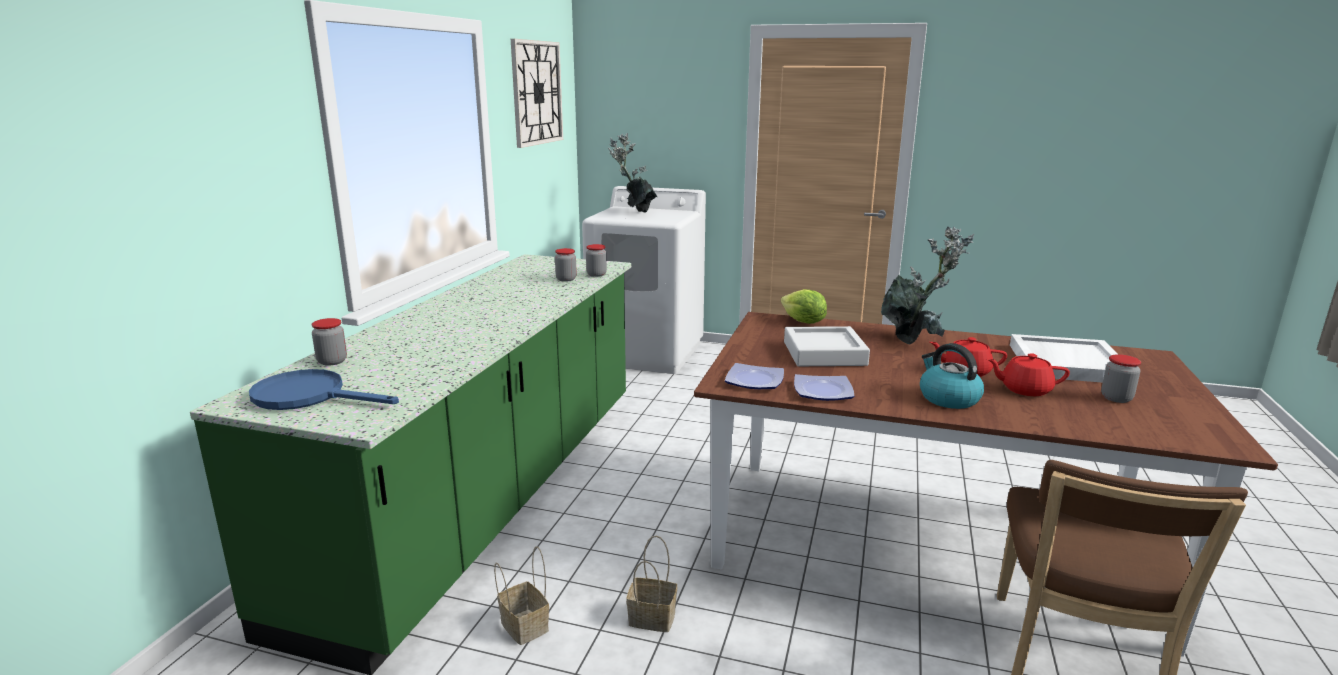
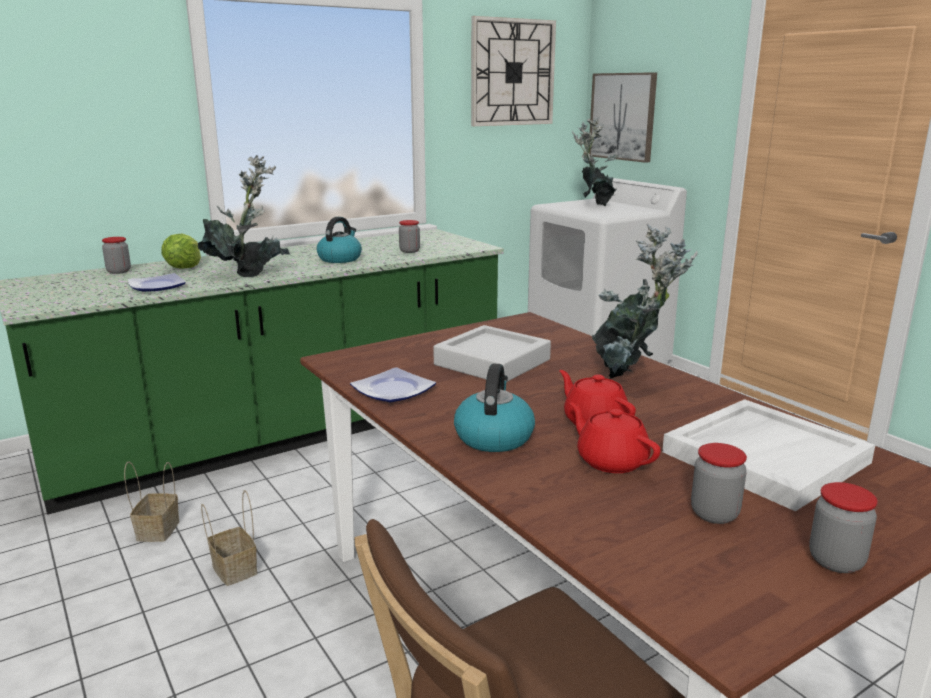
camera: 40 degrees right, 0 degrees up
blue frying pan [249,369,399,410] -> none
jar [586,244,607,277] -> jar moved to [809,482,878,573]
plate [725,363,784,389] -> plate moved to [128,273,186,292]
lettuce [781,289,827,324] -> lettuce moved to [161,233,201,269]
none -> potted plant [198,155,290,277]
none -> kettle [317,217,362,263]
none -> picture [589,72,657,163]

